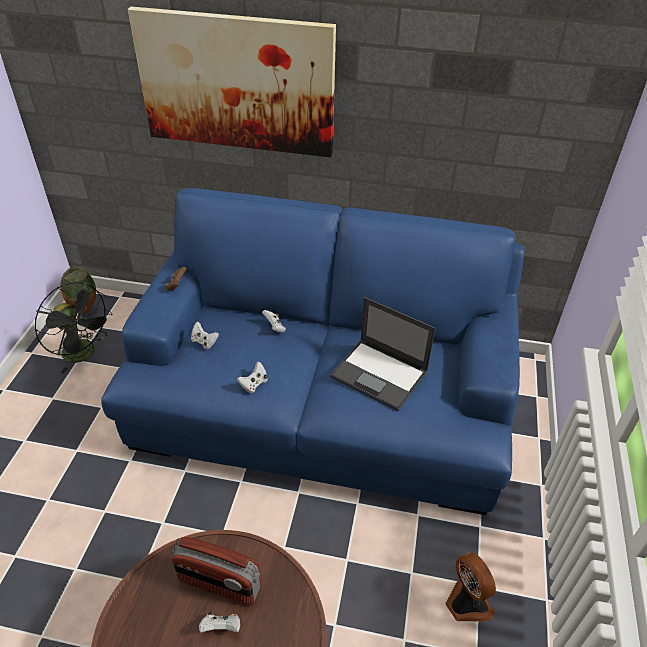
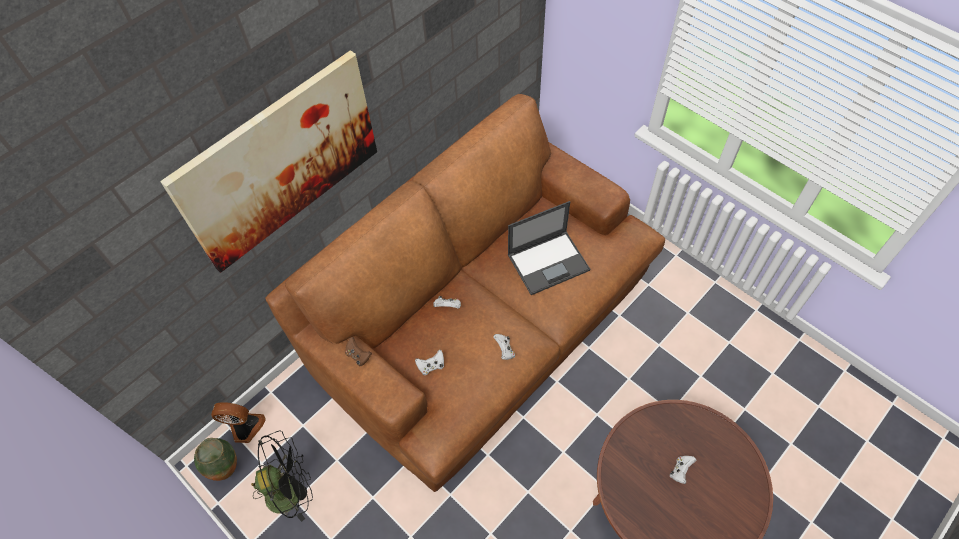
camera: 55 degrees left, 15 degrees up
blue sofa [101,188,525,515] -> brown sofa [265,94,665,492]
radio [172,537,261,606] -> none
fan [445,552,496,622] -> fan moved to [211,402,266,443]

